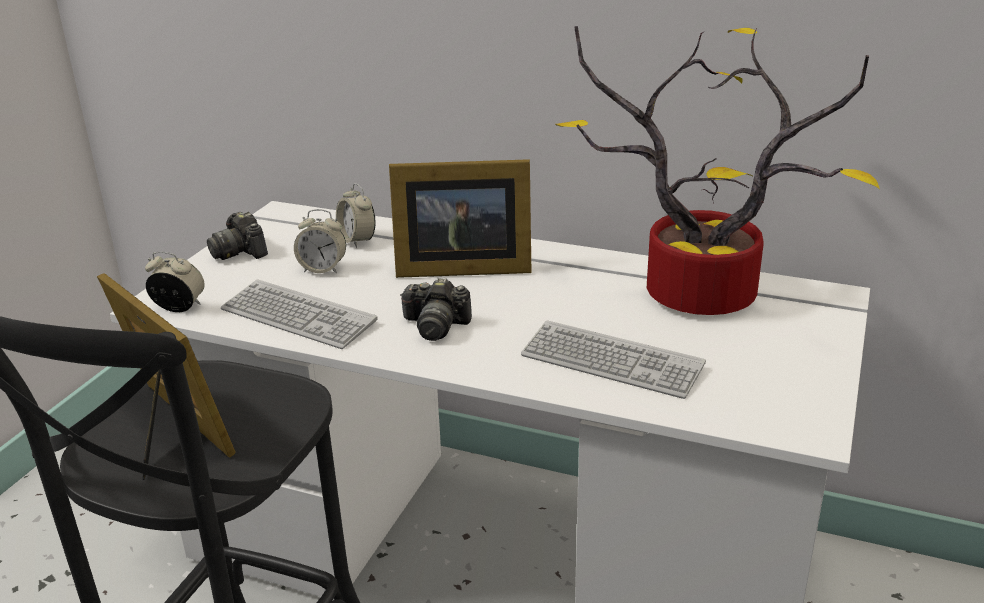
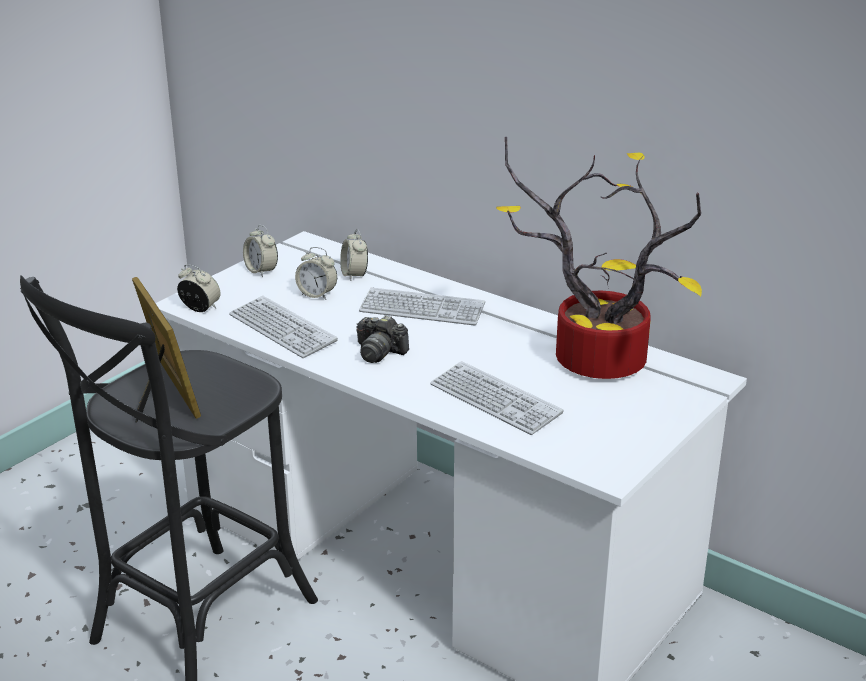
camera: 15 degrees right, 0 degrees up
camera [207,212,268,260] -> alarm clock [243,225,278,277]
picture frame [389,159,532,278] -> keyboard [359,287,485,325]

